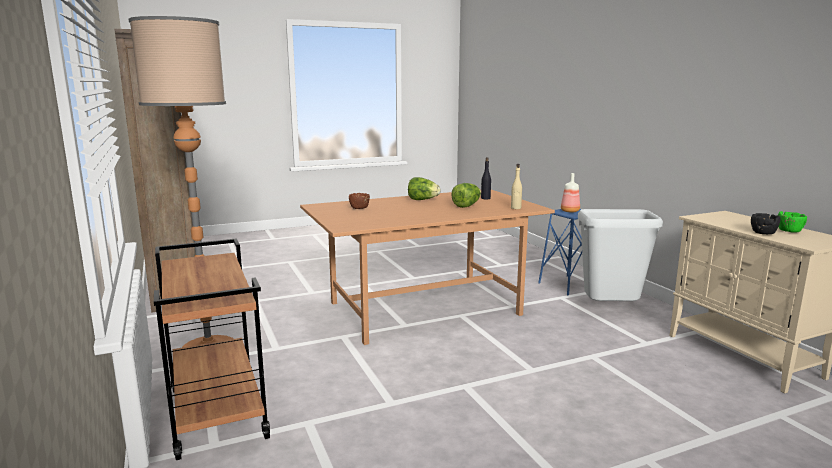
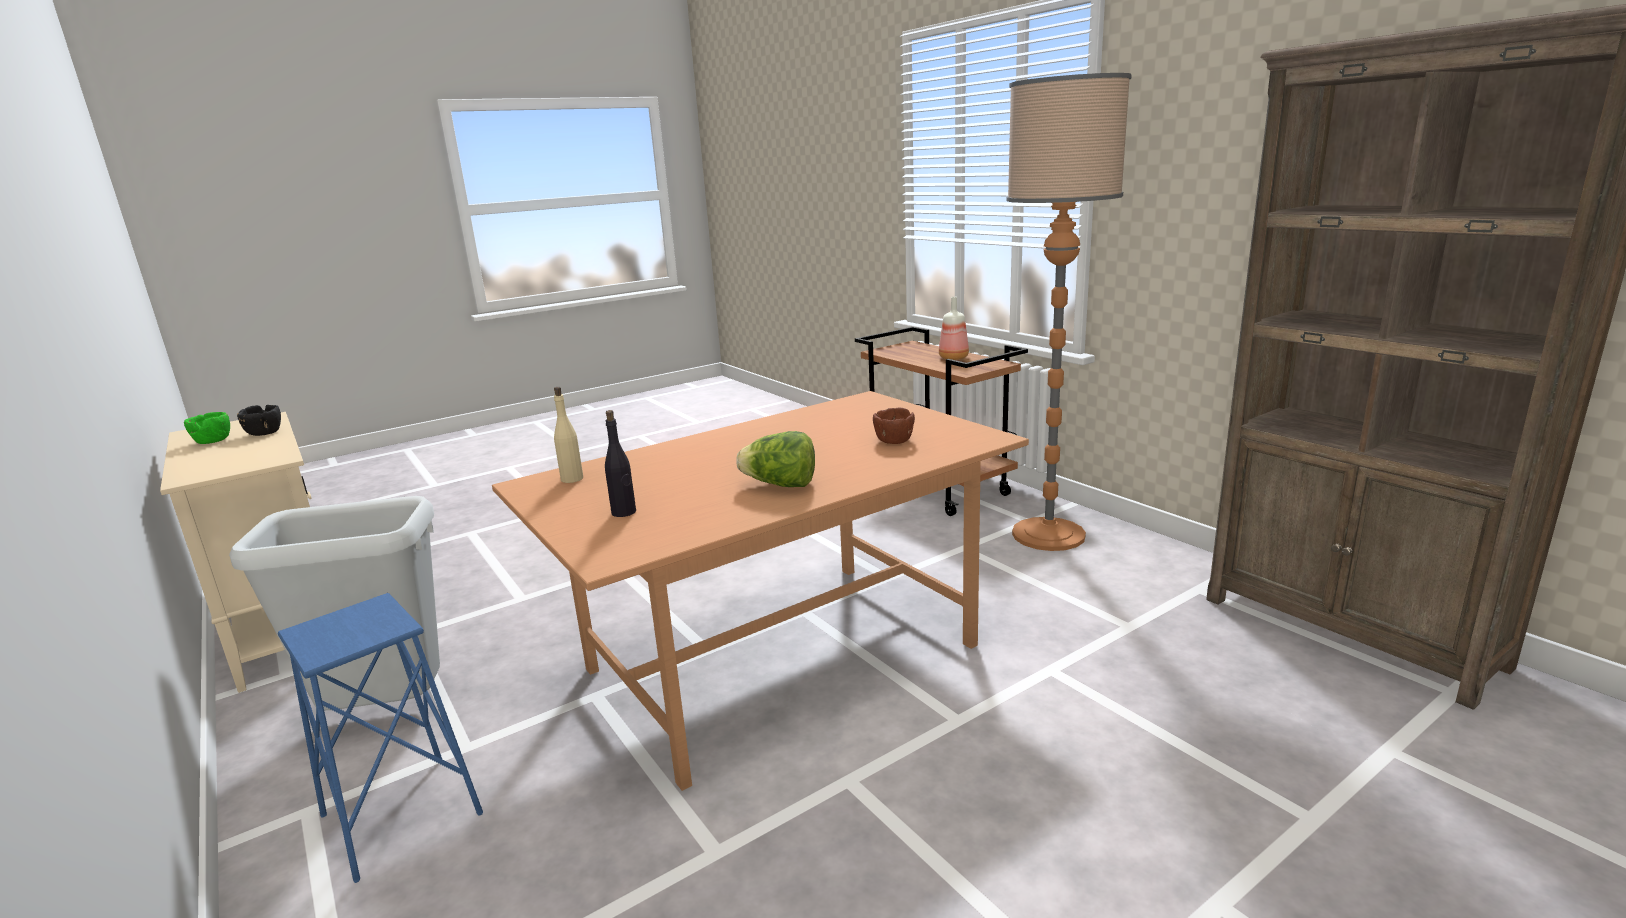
camera: 170 degrees right, 5 degrees up
lettuce [451,183,481,208] -> none
bottle [561,173,580,212] -> bottle moved to [939,297,969,360]

